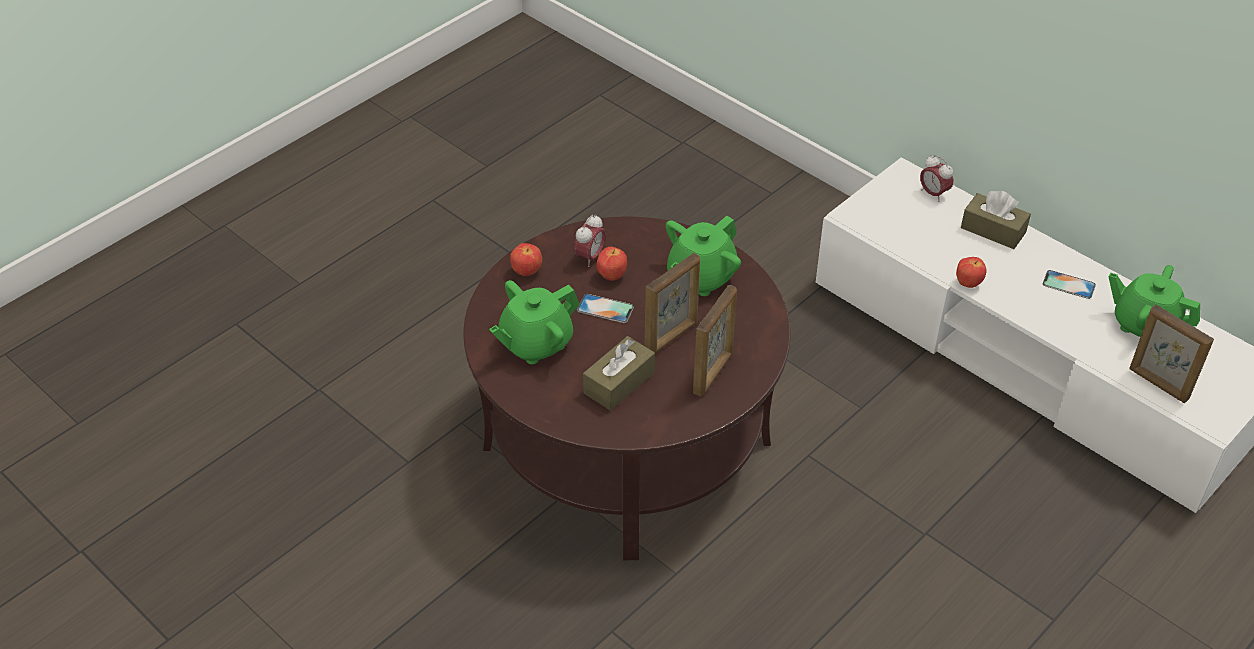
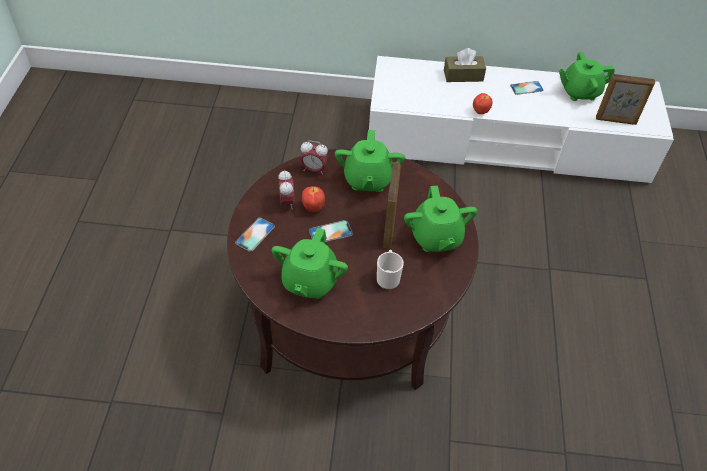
camera: 40 degrees left, 5 degrees up
apple [510,243,542,276] -> phone [235,218,275,252]
brown tissue box [583,336,655,411] -> mug [377,250,404,289]
picture frame [693,285,737,397] -> green teapot [404,186,478,252]
alarm clock [920,155,953,202] -> alarm clock moved to [300,141,328,175]

